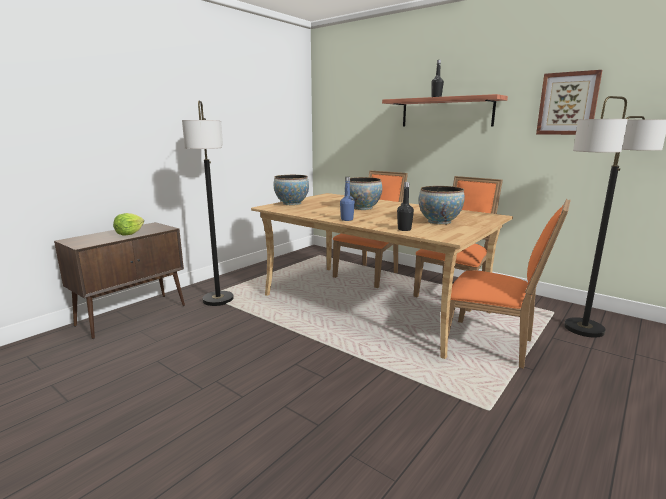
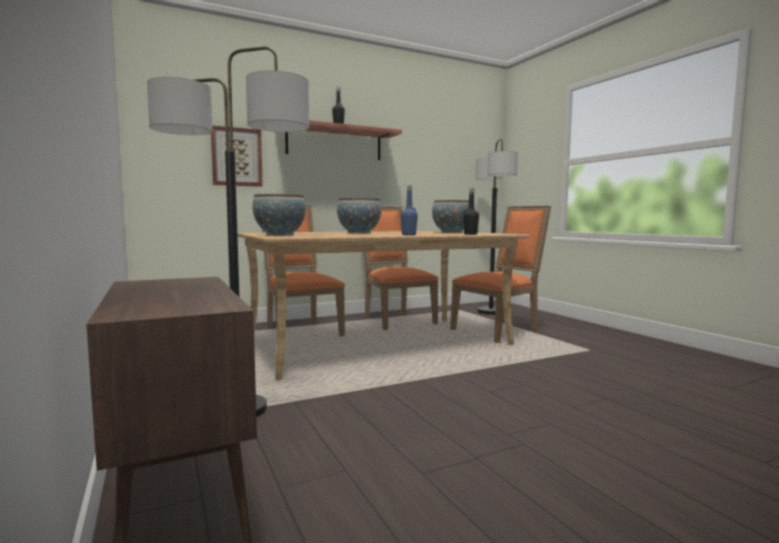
camera: 65 degrees left, 10 degrees down
lettuce [113,213,144,236] -> none
picture [536,70,602,135] -> picture moved to [211,126,263,187]

